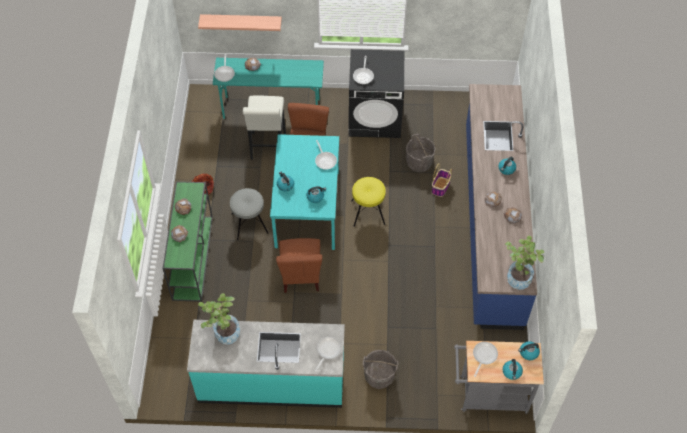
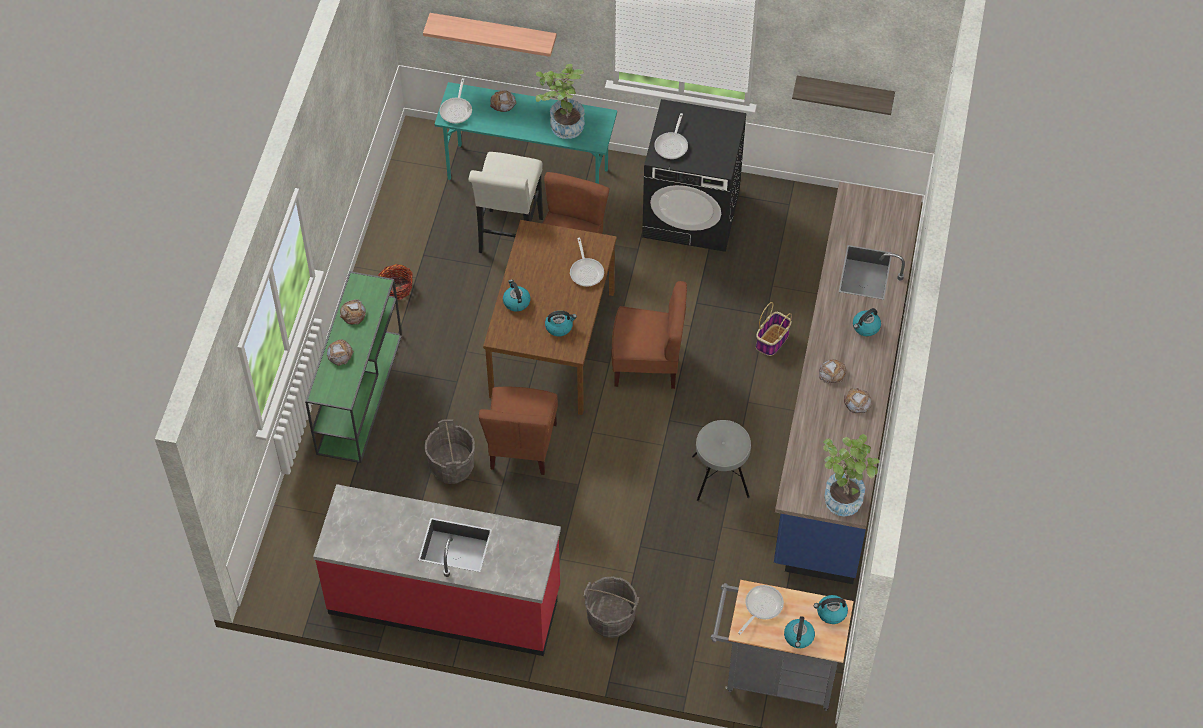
camera: 10 degrees right, 0 degrees up
turquoise counter [187,320,345,408] -> red counter [313,484,561,656]
potted plant [198,293,240,345] -> potted plant moved to [536,64,585,139]
grey stool [230,188,269,240] -> grey stool moved to [692,420,751,501]
turquoise dining table [270,134,339,250] -> brown dining table [483,220,617,415]
frying pan [315,336,342,372] -> none
yellow stool [351,177,386,227] -> brown chair [611,281,687,389]
grey bucket [406,134,436,172] -> grey bucket moved to [425,419,475,484]
none -> shelf [792,76,895,115]

